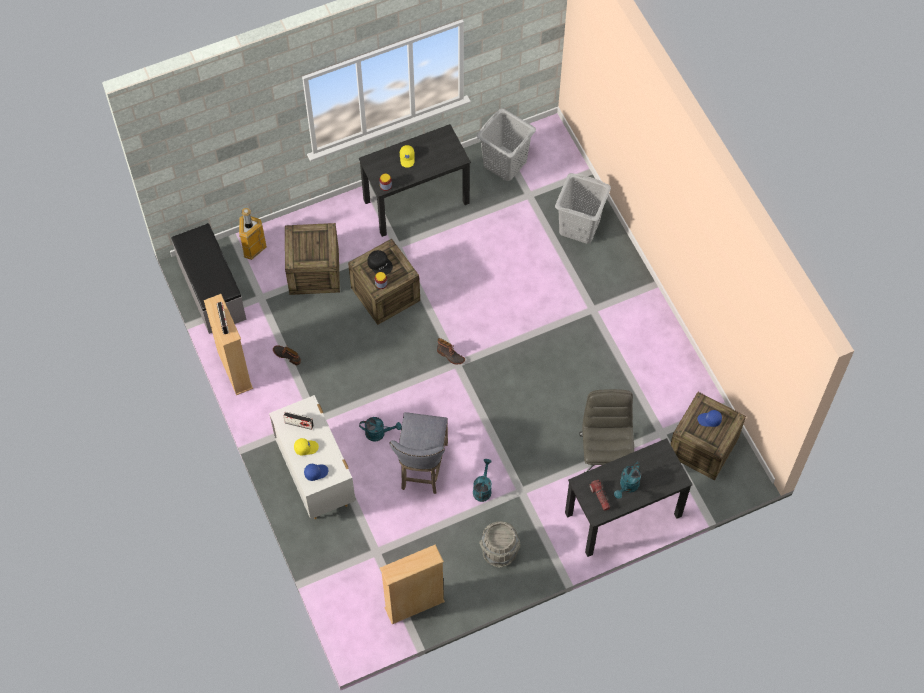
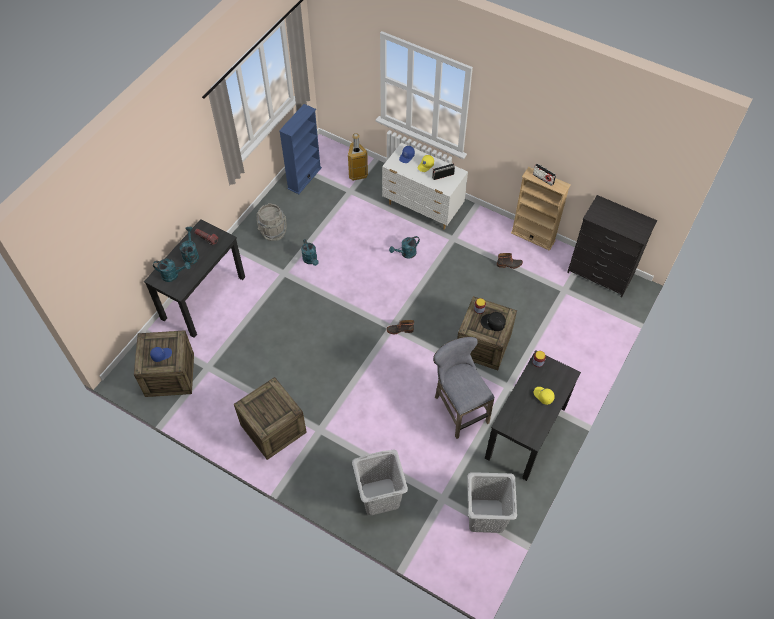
camera: 145 degrees right, 5 degrees down
grey bench [171,223,247,334] -> black dresser [567,195,657,297]
trash can [239,208,267,260] -> trash can moved to [348,133,368,181]
crate [285,223,340,295] -> crate moved to [234,377,307,460]
beige bookcase [380,544,445,624] -> blue bookcase [279,104,322,194]
grey stool [390,412,448,494] -> grey stool moved to [433,337,495,439]
grey office chair [580,389,634,474] -> none
none -> turquoise watering can [153,259,190,282]

